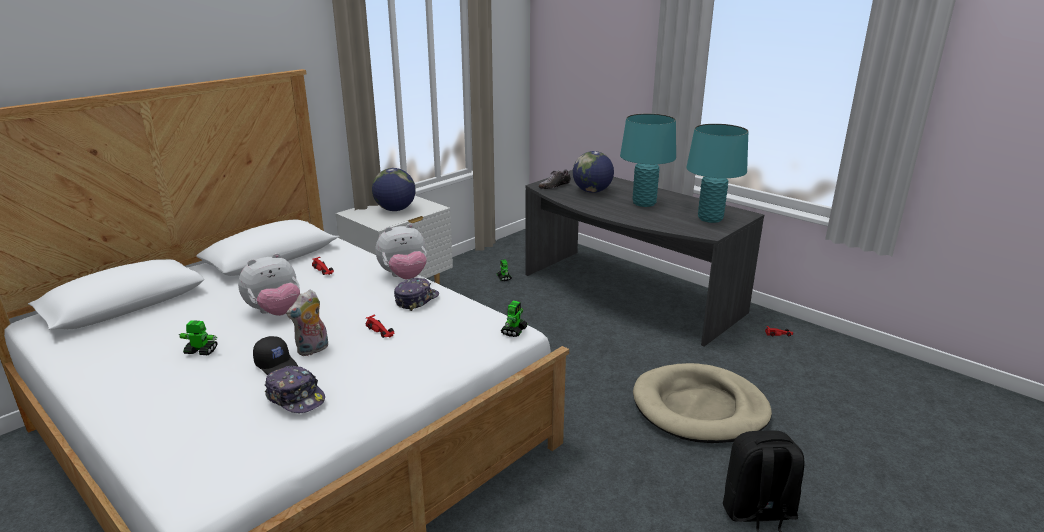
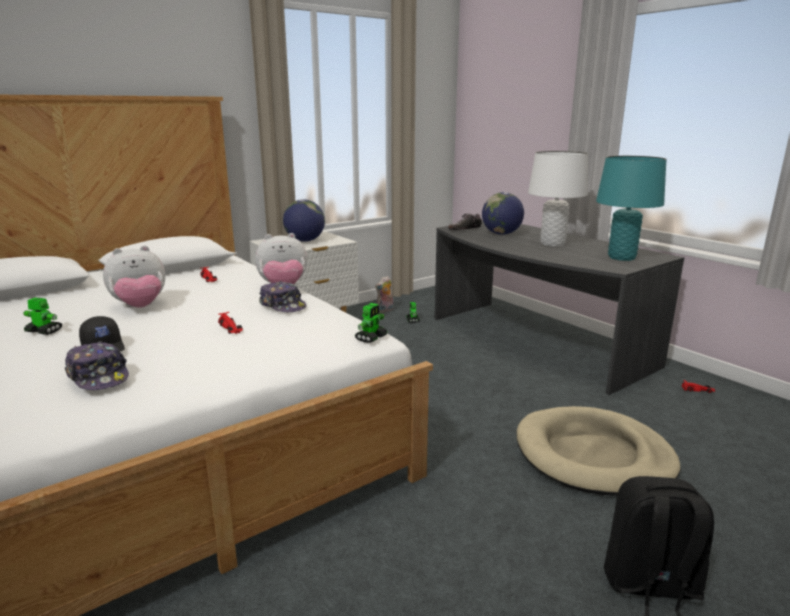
camera: 10 degrees right, 5 degrees down
plush toy [286,290,328,356] -> plush toy moved to [375,276,393,313]
cap [394,278,439,311] -> cap turned 90 degrees clockwise [259,281,306,312]
turquoise table lamp [620,114,676,207] -> white table lamp [528,151,588,247]

